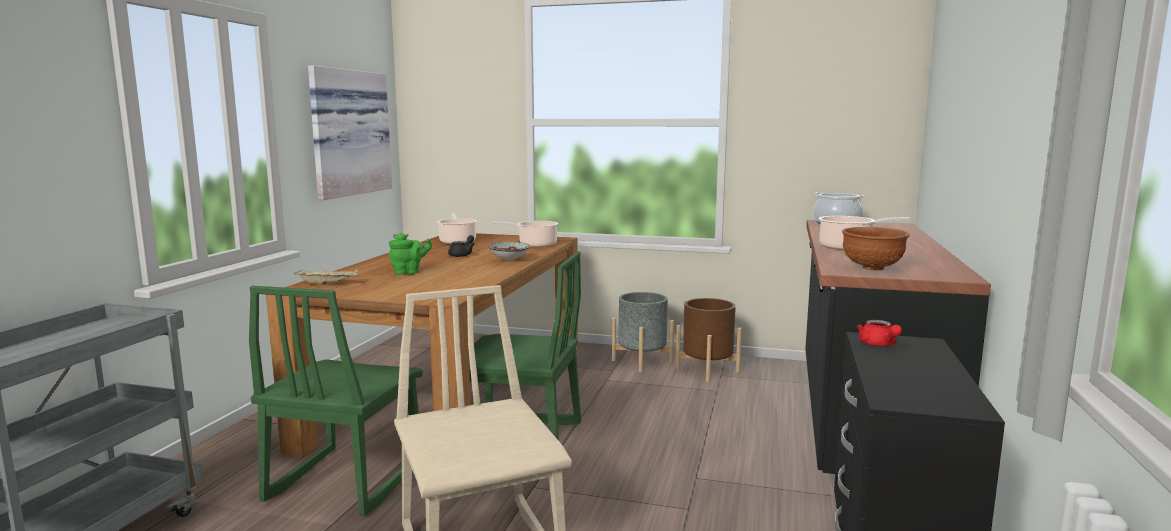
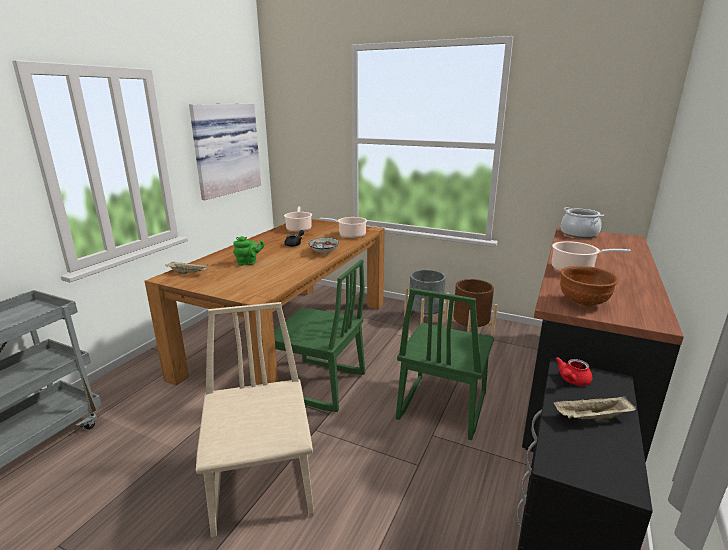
camera: 10 degrees right, 10 degrees up
green chair [249,286,423,516] -> green chair moved to [396,288,494,440]
red teapot [857,320,902,347] -> red teapot turned 45 degrees clockwise [555,357,593,386]
none -> beige tray [554,396,636,421]

